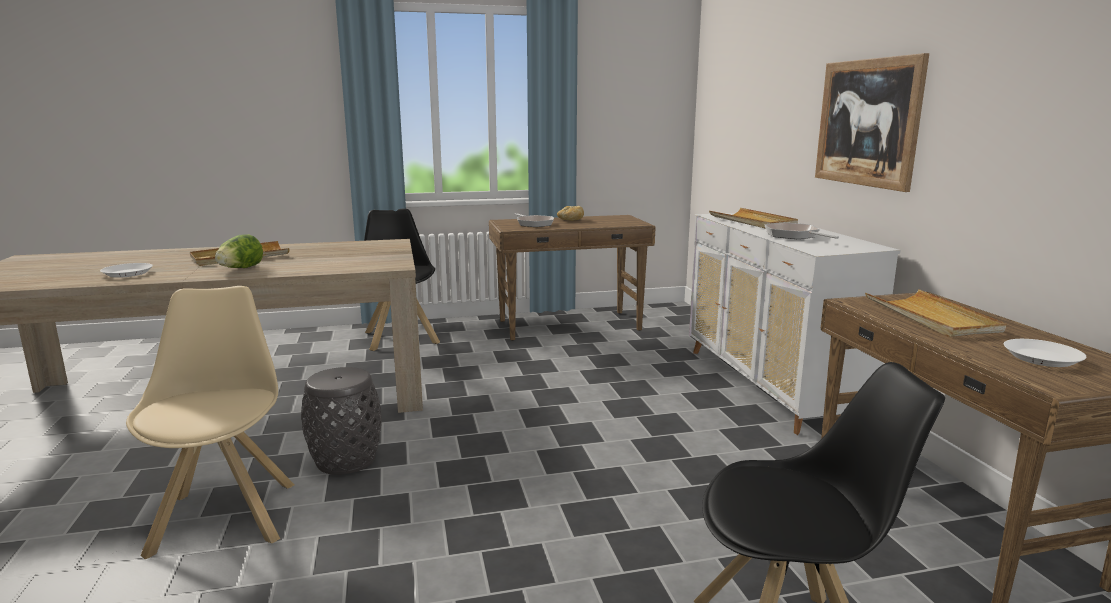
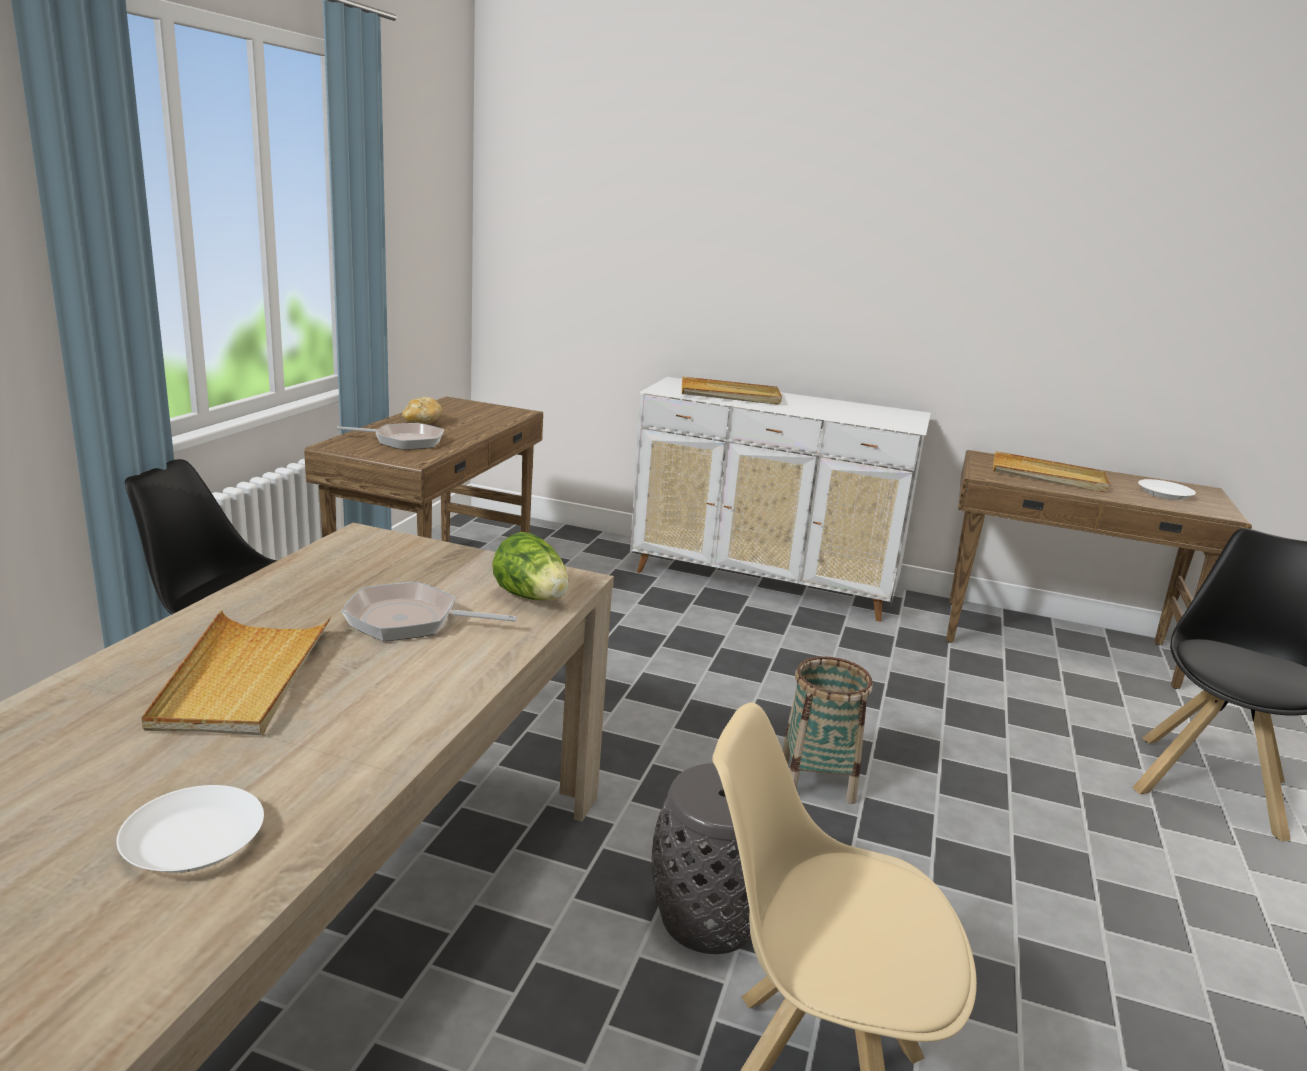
camera: 60 degrees left, 5 degrees up
lettuce [215,234,263,268] -> lettuce moved to [492,532,569,600]
frying pan [764,222,839,239] -> frying pan moved to [341,582,517,641]
picture [815,53,929,192] -> none
none -> basket [782,657,873,804]

